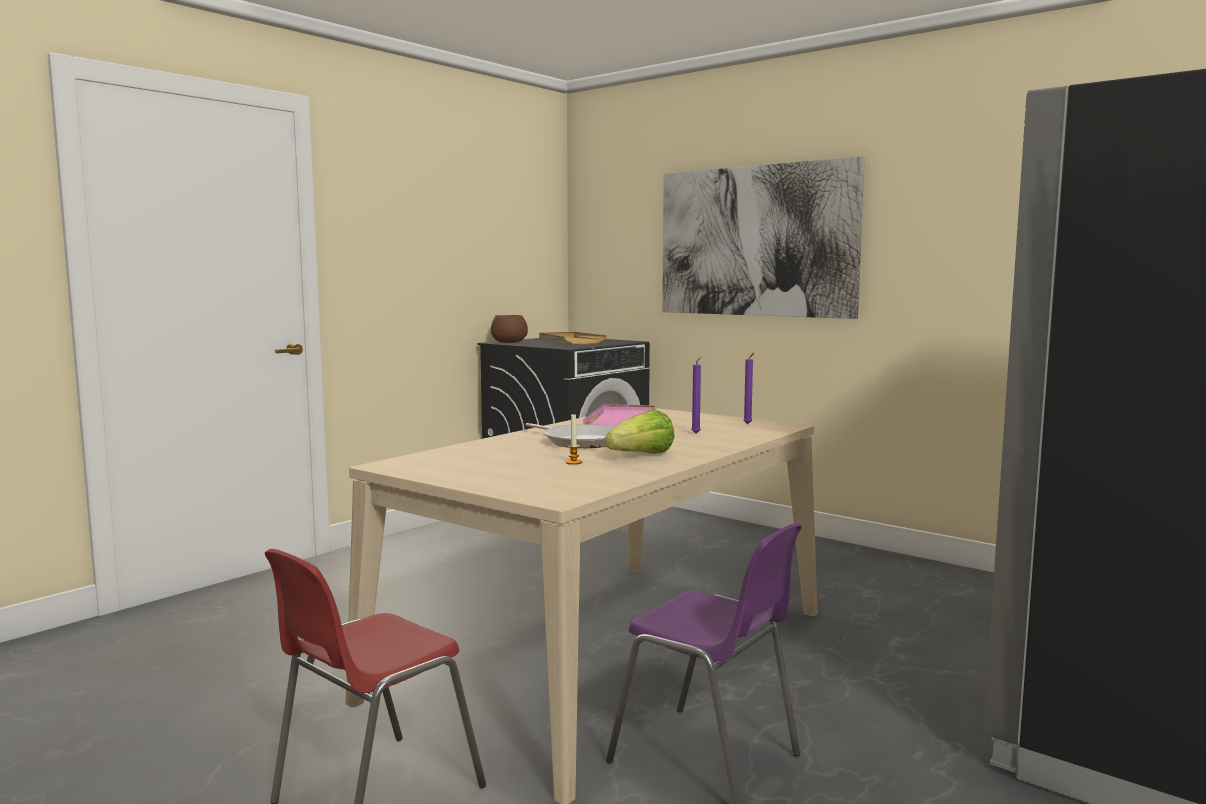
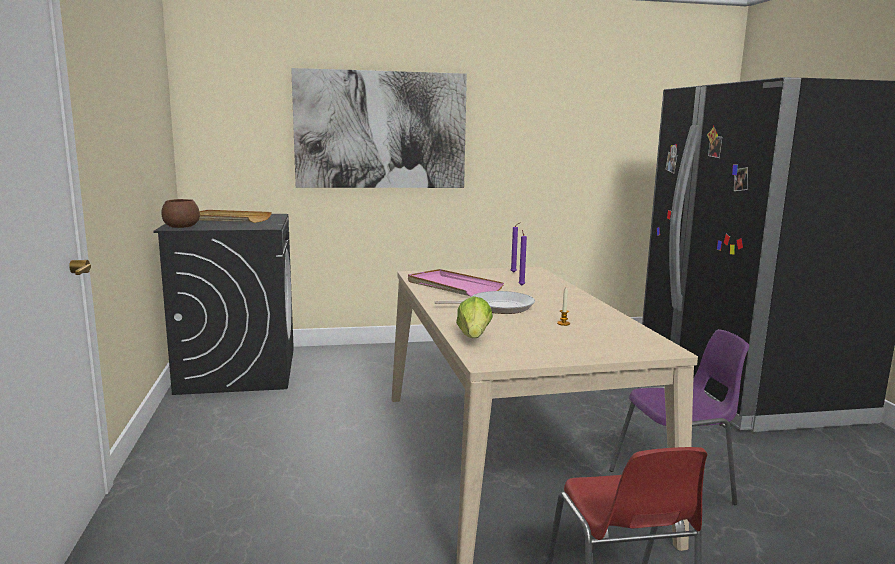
camera: 50 degrees left, 5 degrees up
lettuce [605,409,675,454] -> lettuce moved to [456,296,493,338]

